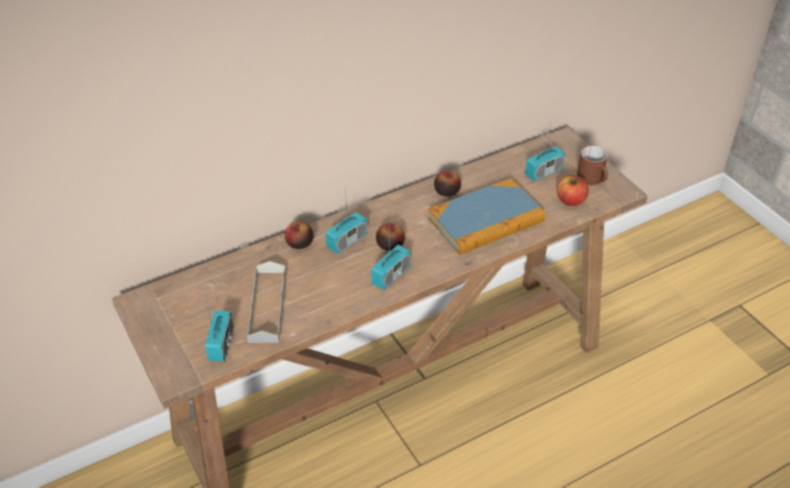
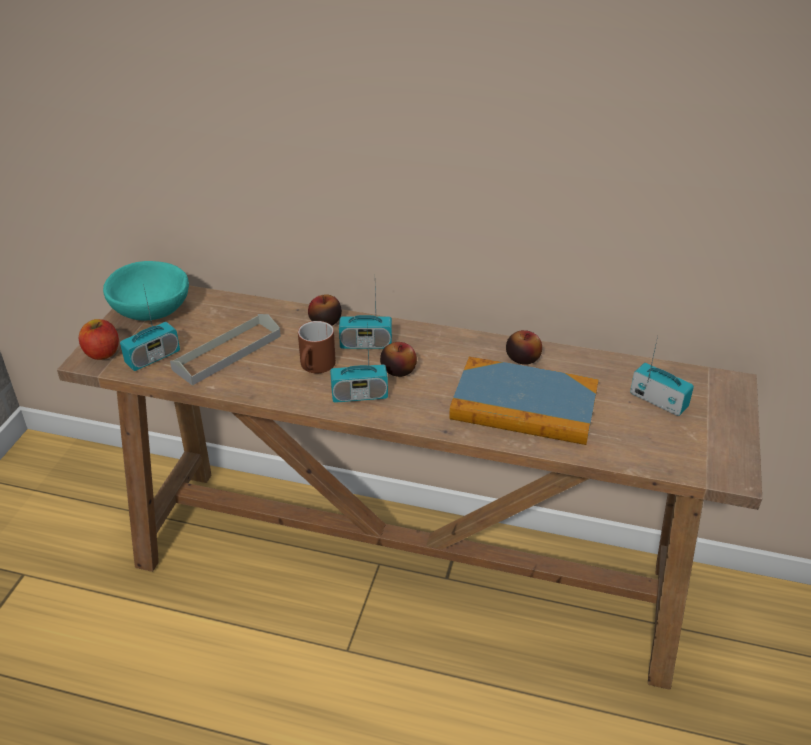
camera: 45 degrees right, 5 degrees down
radio [525,119,566,182] -> radio turned 150 degrees counterclockwise [630,336,694,416]
apple [557,175,589,206] -> apple moved to [79,319,119,360]
brown mug [577,146,608,185] -> brown mug moved to [298,321,336,373]
none -> turquoise bowl [103,261,189,320]

